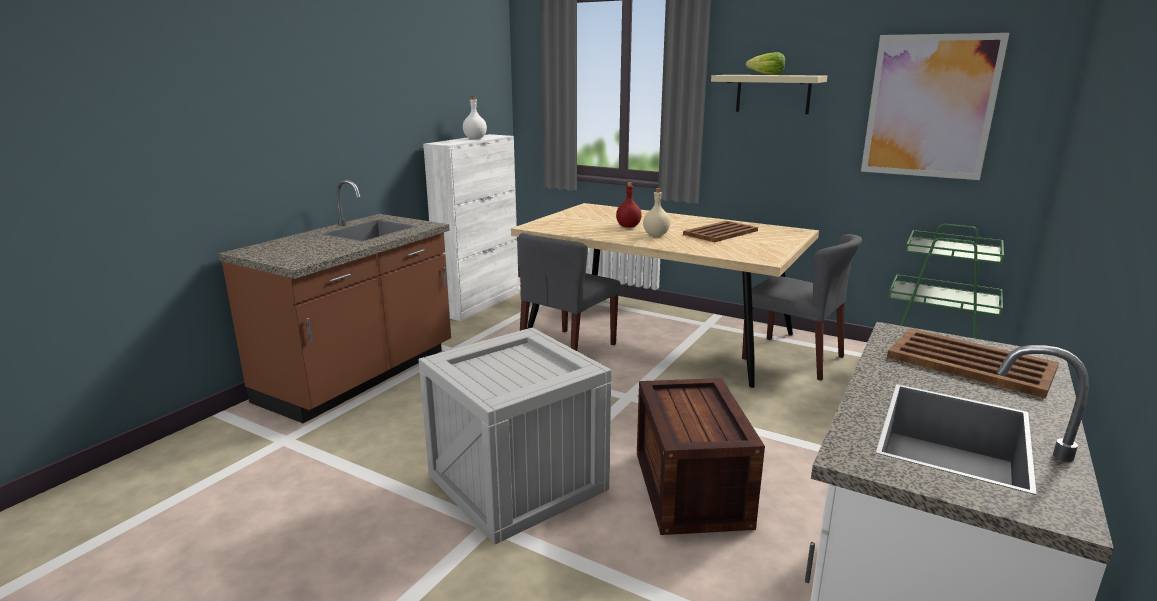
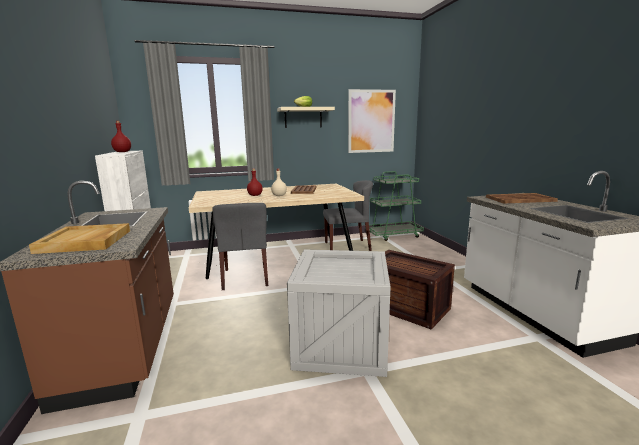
camera: 45 degrees left, 5 degrees down
white bottle [463,96,487,139] -> red bottle [111,121,131,152]
none -> beige tray [29,223,130,254]

